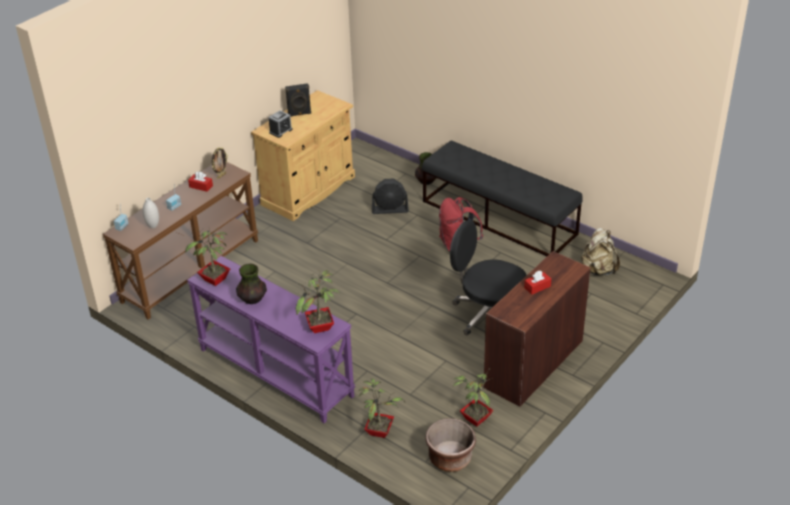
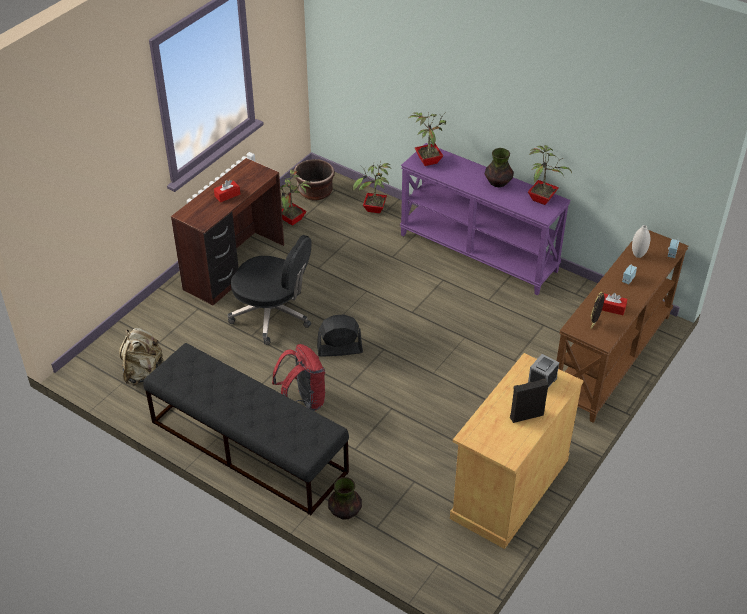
camera: 175 degrees right, 5 degrees up
black fan [372,179,409,214] -> black fan moved to [317,314,363,357]

